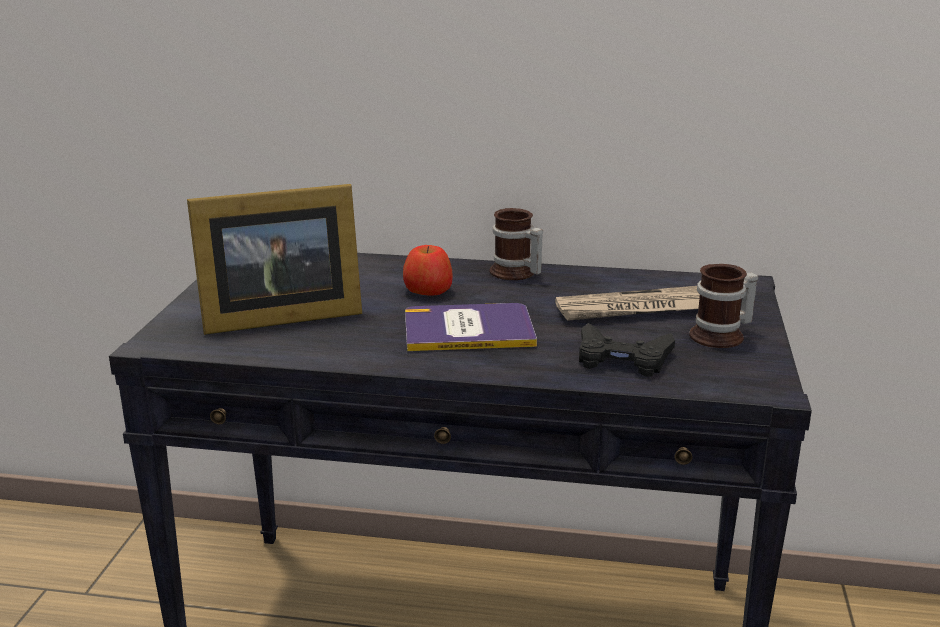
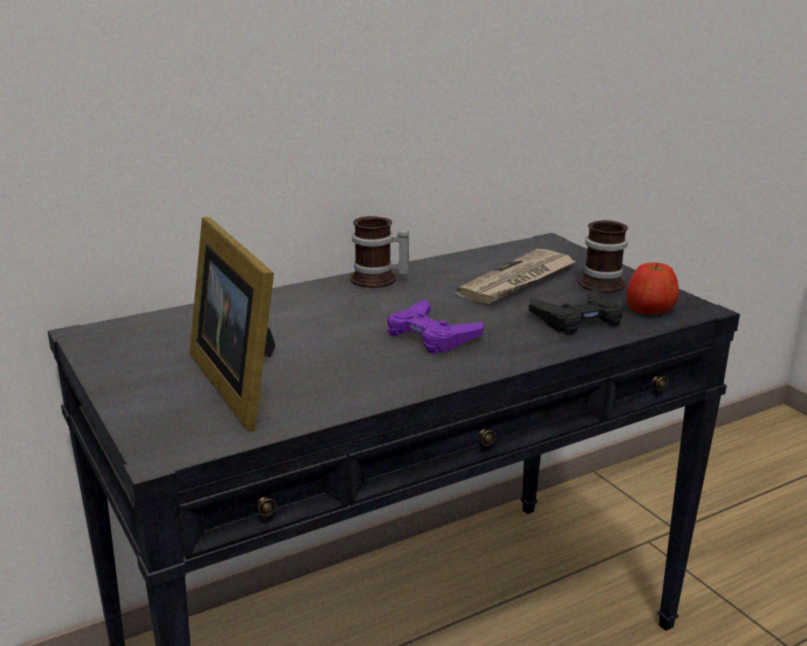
camera: 40 degrees left, 0 degrees up
picture frame [187,184,362,335] -> picture frame turned 120 degrees clockwise [189,217,275,431]
apple [403,245,453,296] -> apple moved to [626,262,679,314]
book [405,303,537,351] -> purple game controller [387,299,484,354]

